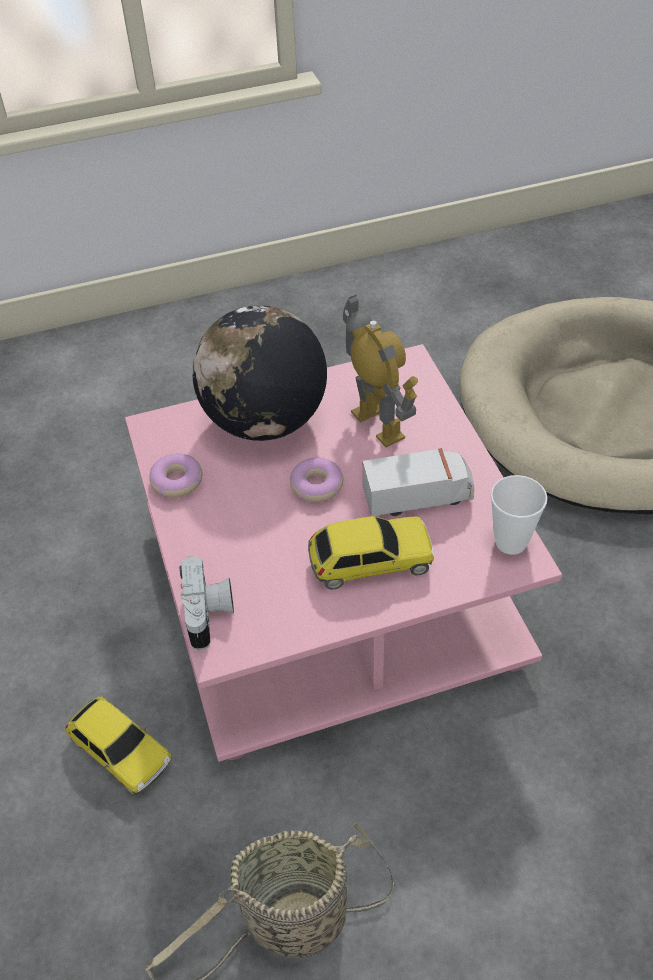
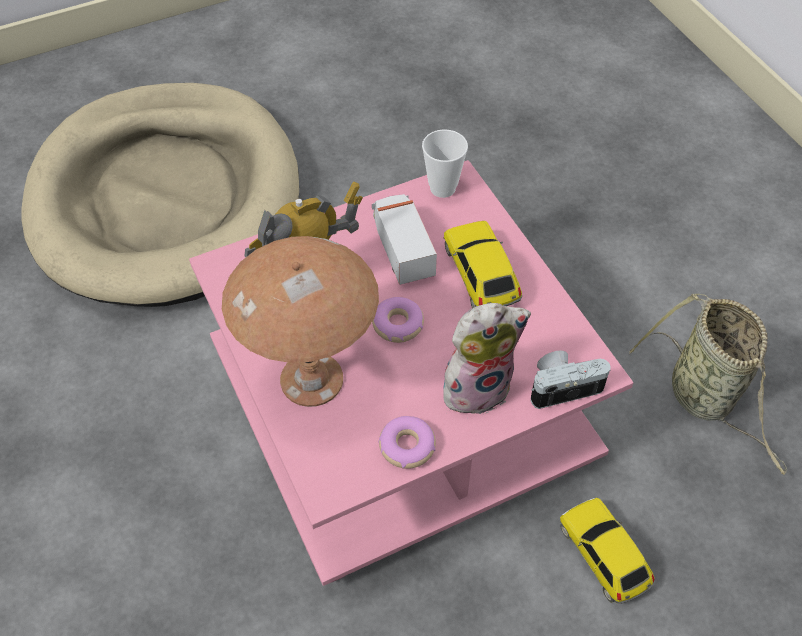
camera: 100 degrees left, 5 degrees up
toy car [65,696,172,797] -> toy car turned 60 degrees counterclockwise [560,498,655,604]
globe [192,305,327,441] -> brown table lamp [222,236,379,407]
none -> plush toy [443,303,531,419]

